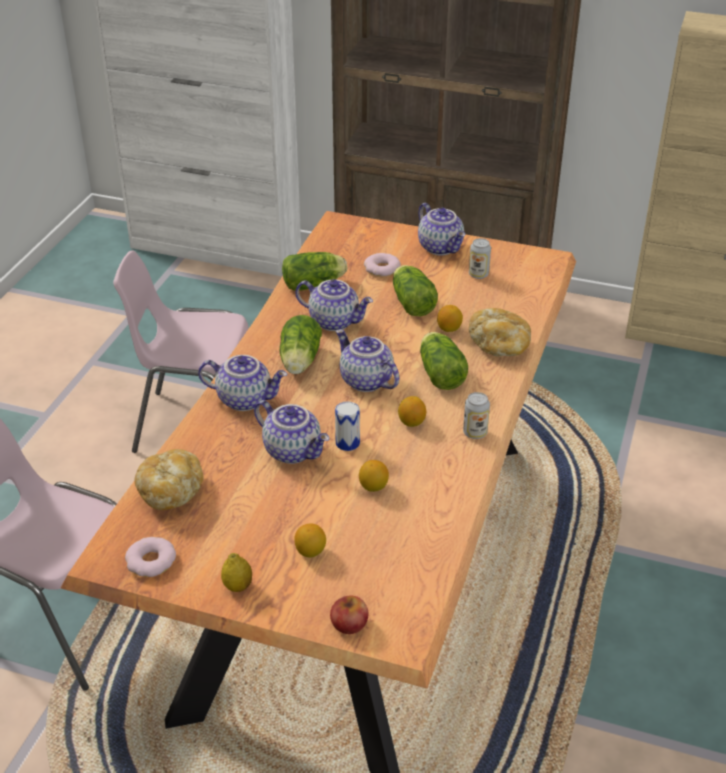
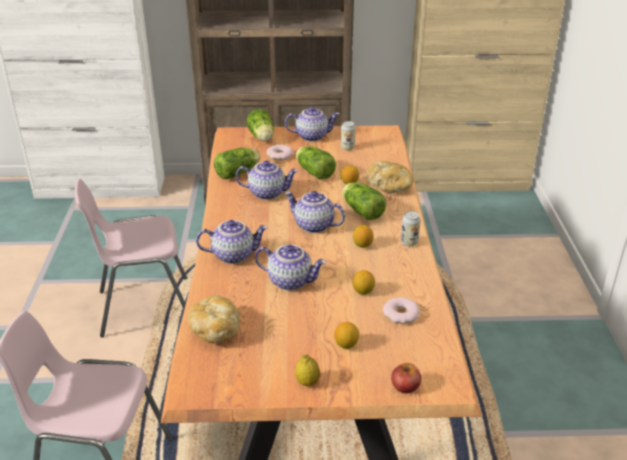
camera: 20 degrees left, 5 degrees down
donut [125,537,176,577] -> donut moved to [383,297,420,324]
lettuce [280,315,322,374] -> lettuce moved to [247,109,274,141]
can [335,401,360,451] -> none
teapot [418,203,465,255] -> teapot turned 45 degrees counterclockwise [285,107,339,142]

